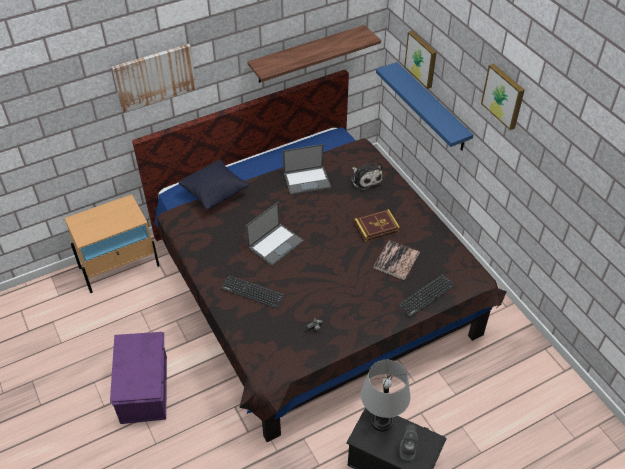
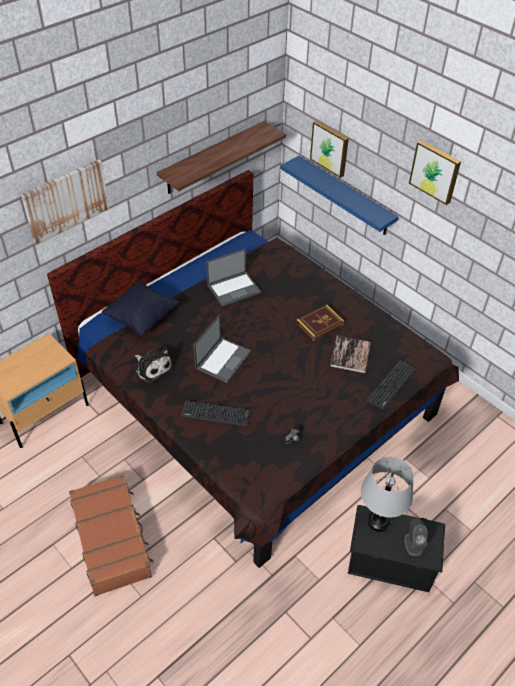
camera: 15 degrees left, 0 degrees up
purple storage box [110,332,167,424] -> brown suitcase [69,475,154,596]
plush toy [350,162,383,191] -> plush toy moved to [135,347,173,383]

